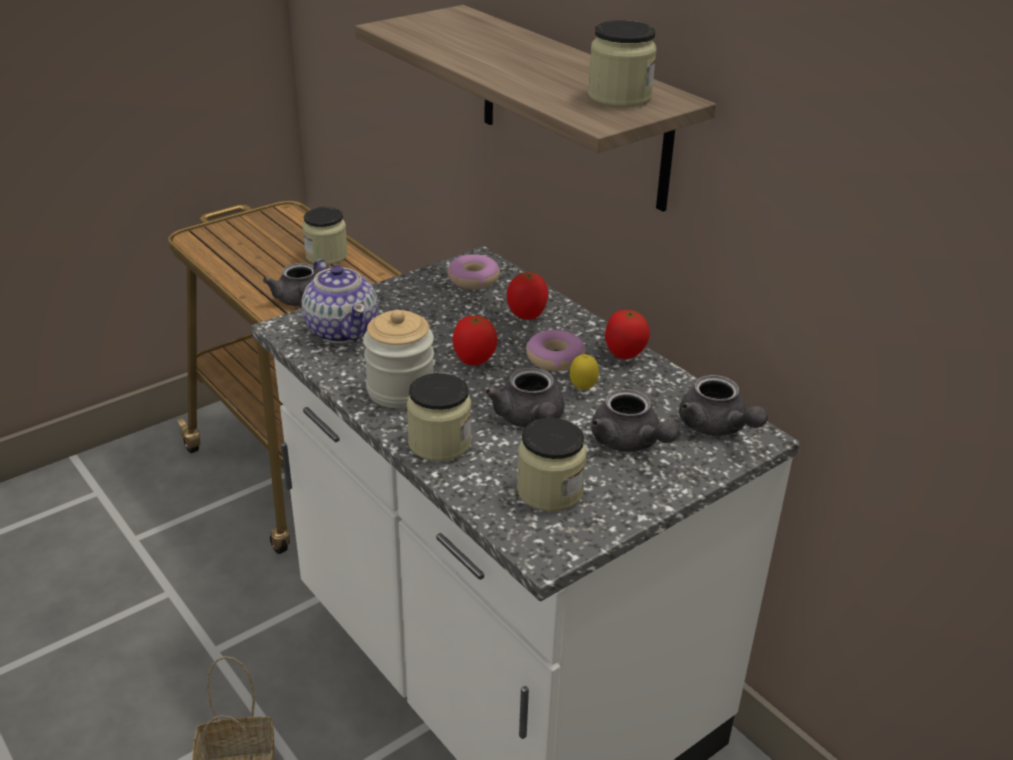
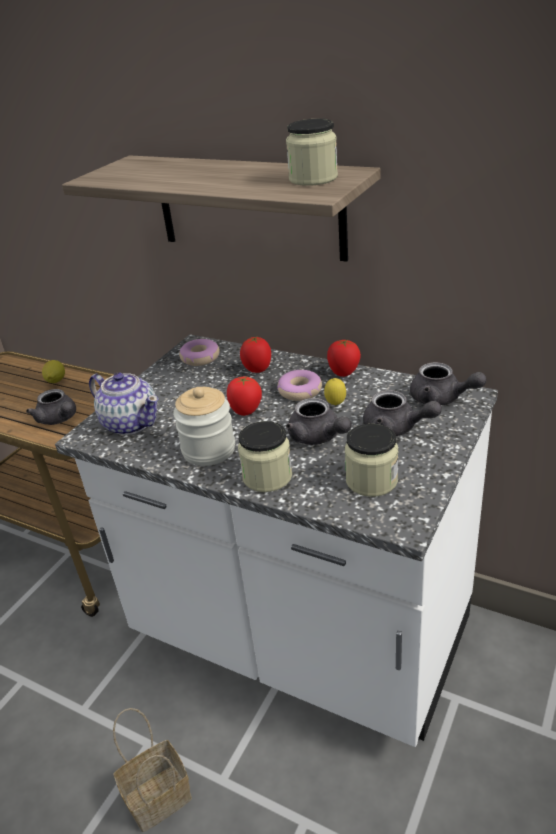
camera: 20 degrees left, 0 degrees up
jar [302,207,348,265] -> lemon [42,360,65,383]

